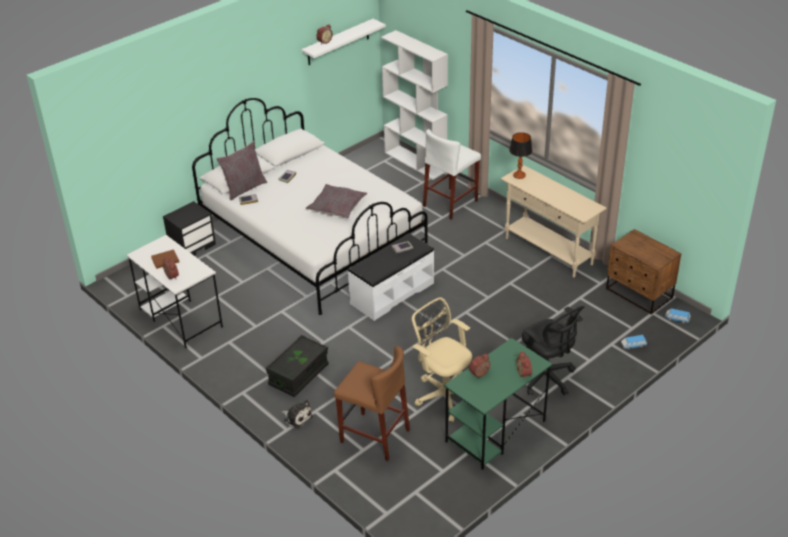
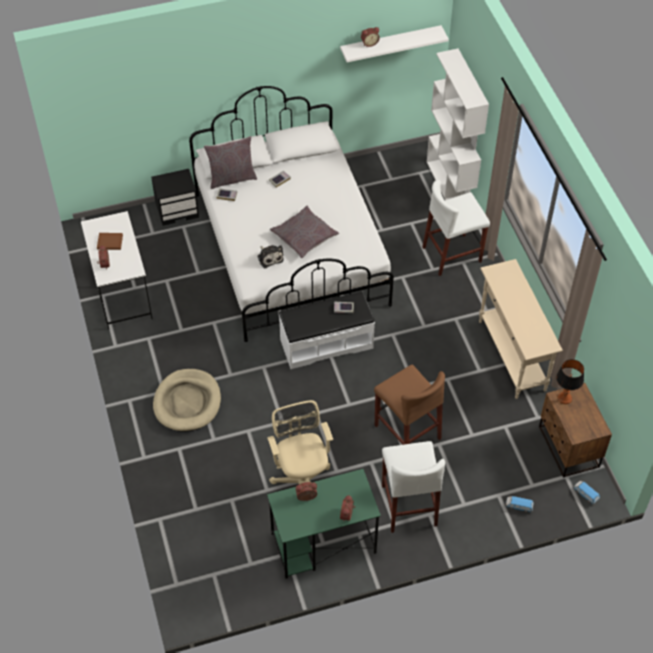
camera: 25 degrees right, 15 degrees up
black storage box [266,335,329,397] -> beige dog bed [153,369,221,432]
plush toy [282,400,313,429] -> plush toy moved to [257,245,284,268]
brown stool [334,346,410,461] -> brown stool moved to [374,365,445,445]
table lamp [509,132,533,179] -> table lamp moved to [556,359,584,404]
black office chair [522,306,584,395] -> white stool [382,441,445,533]

